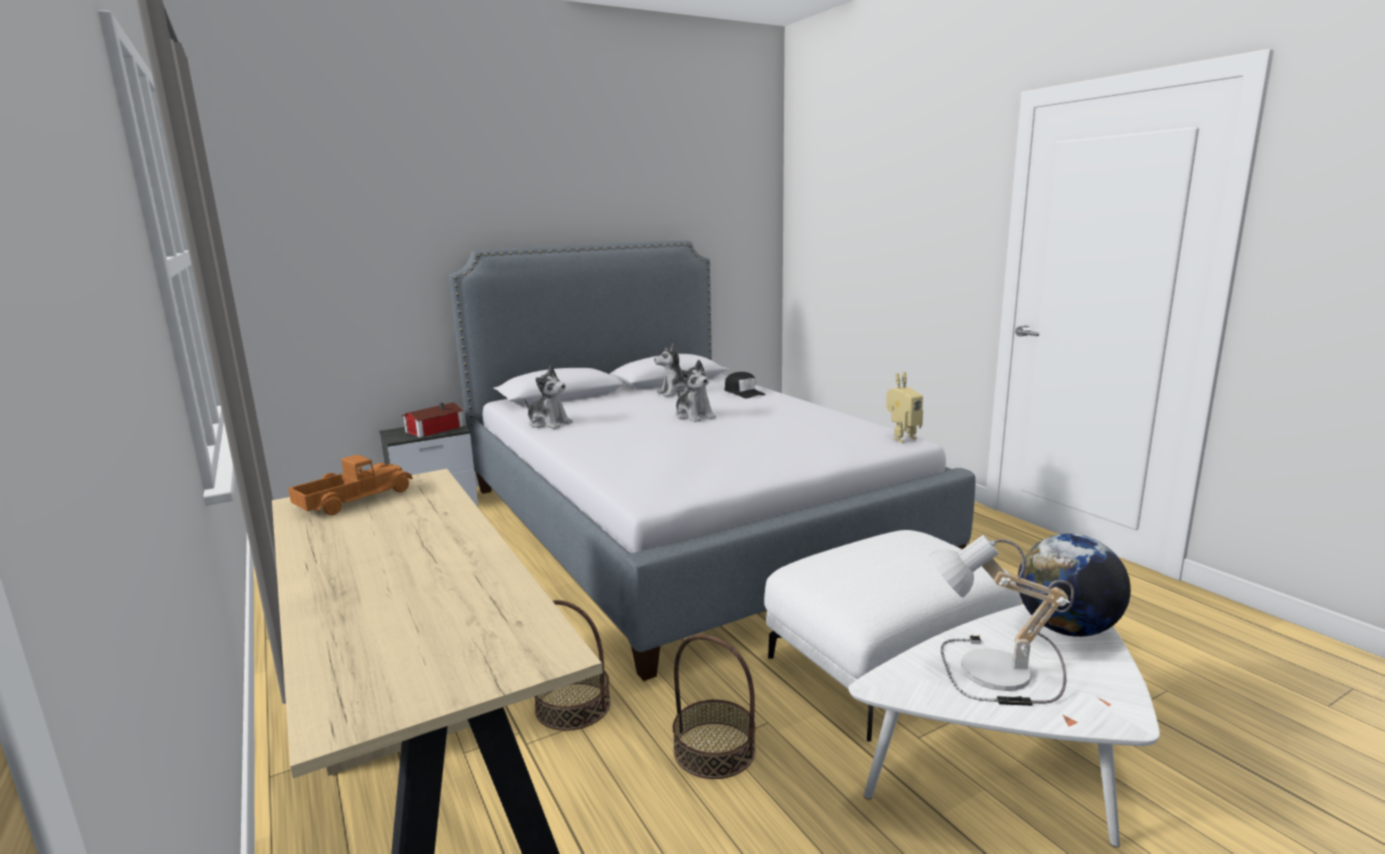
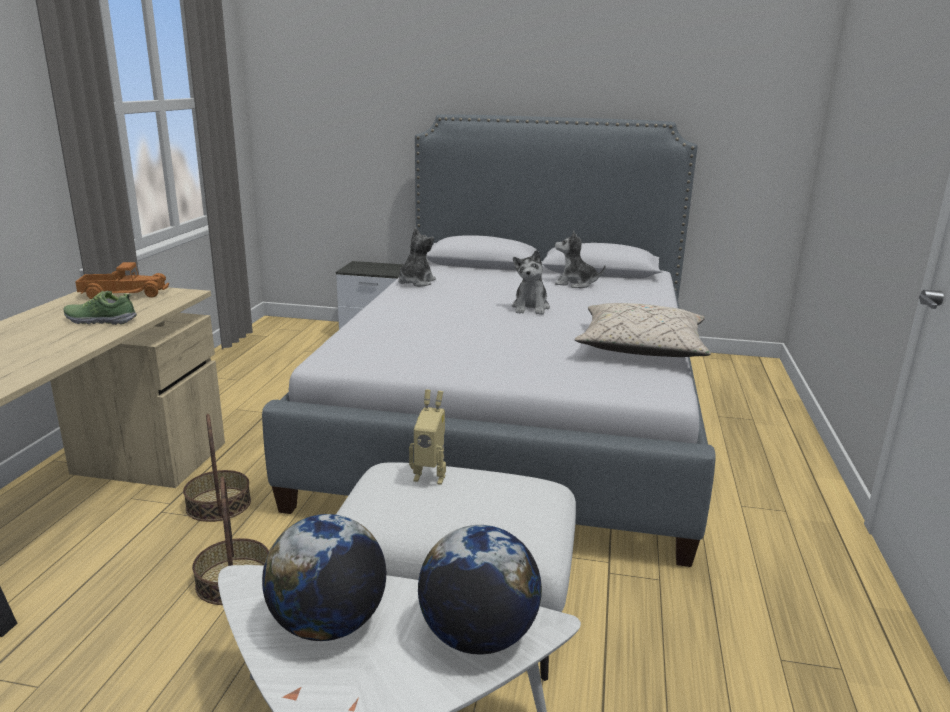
camera: 40 degrees right, 5 degrees up
toy house [402,402,464,437] -> none
plush toy [524,366,573,429] -> plush toy turned 135 degrees counterclockwise [398,227,436,287]
black cap [725,372,766,398] -> none
toy robot [886,372,923,443] -> toy robot moved to [409,390,446,485]
table lamp [929,535,1074,706] -> globe [262,514,386,641]
none -> shoe [63,291,137,325]
none -> beige pillow [575,303,711,357]

